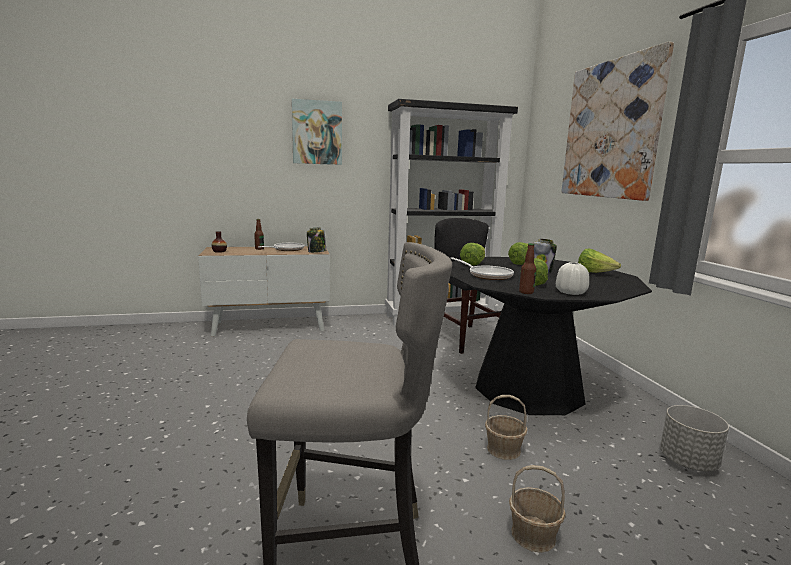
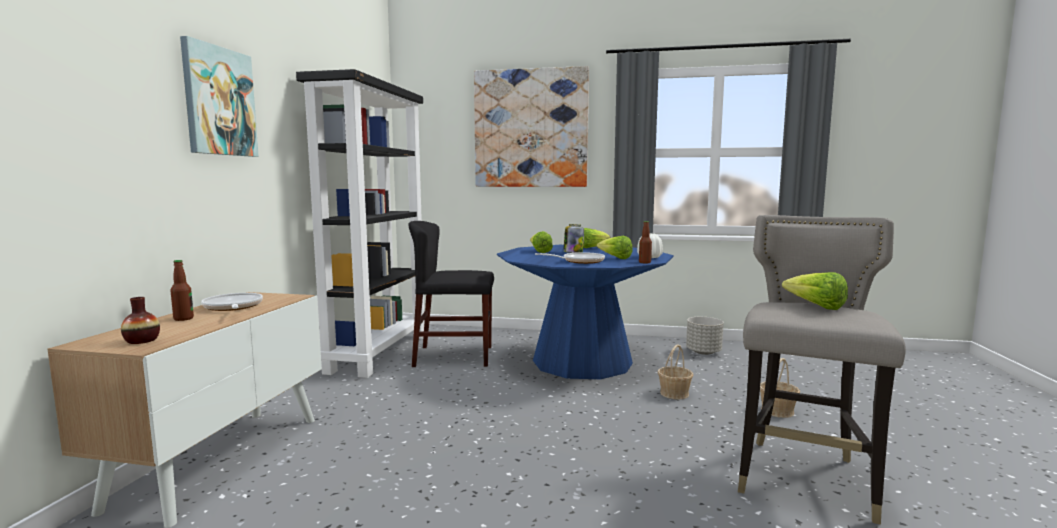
camera: 65 degrees left, 5 degrees down
jar [307,227,326,253] -> none
black dining table [450,257,652,415] -> blue dining table [497,245,674,379]
lettuce [460,243,485,266] -> lettuce moved to [782,272,848,310]

